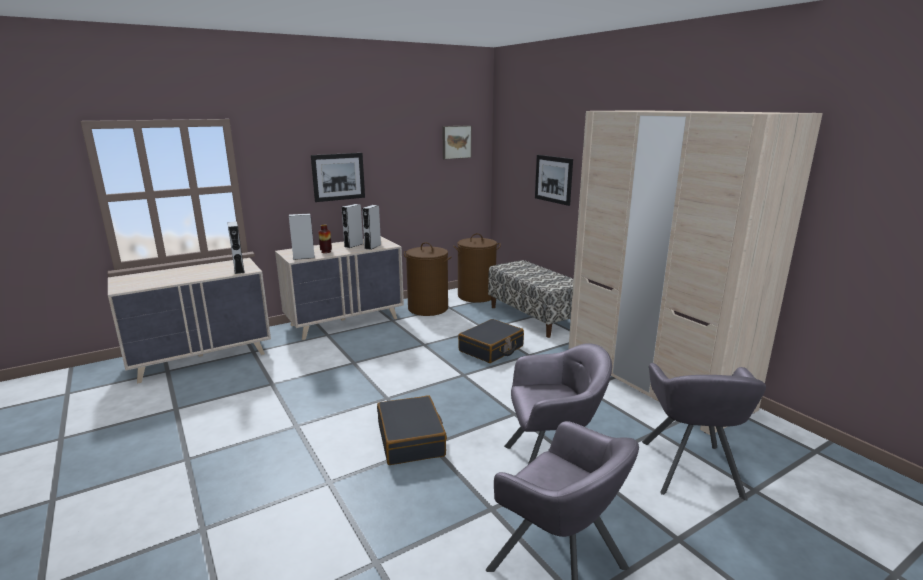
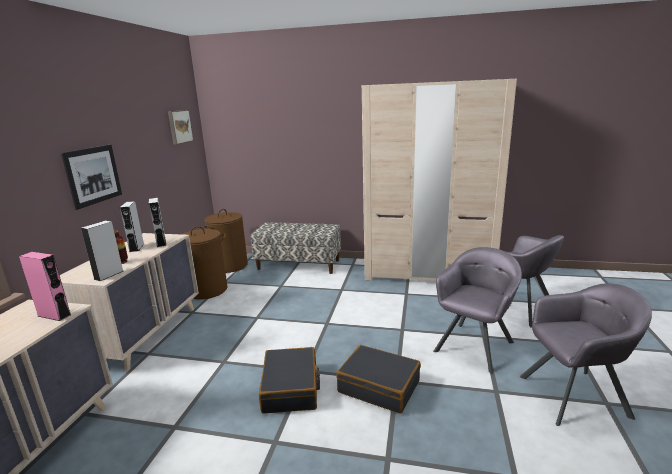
camera: 45 degrees left, 0 degrees up
grey speaker [227,222,245,274] -> pink speaker [19,252,71,321]
black suitcase [458,319,524,363] -> black suitcase moved to [259,347,320,414]
picture [535,155,573,206] -> none

